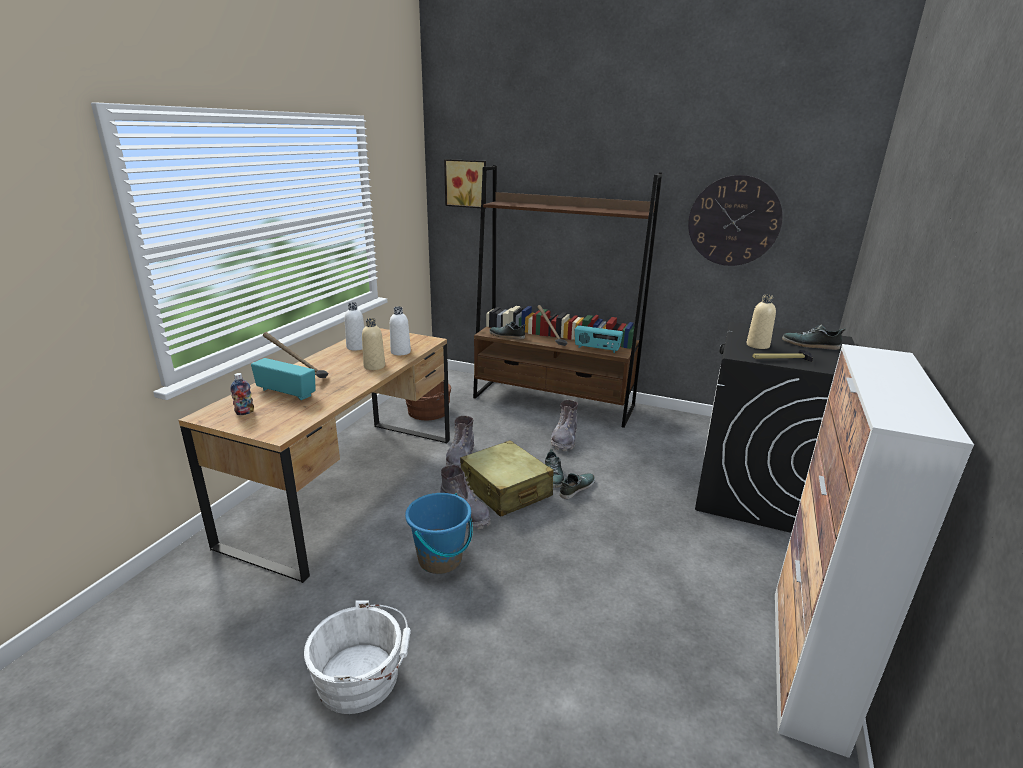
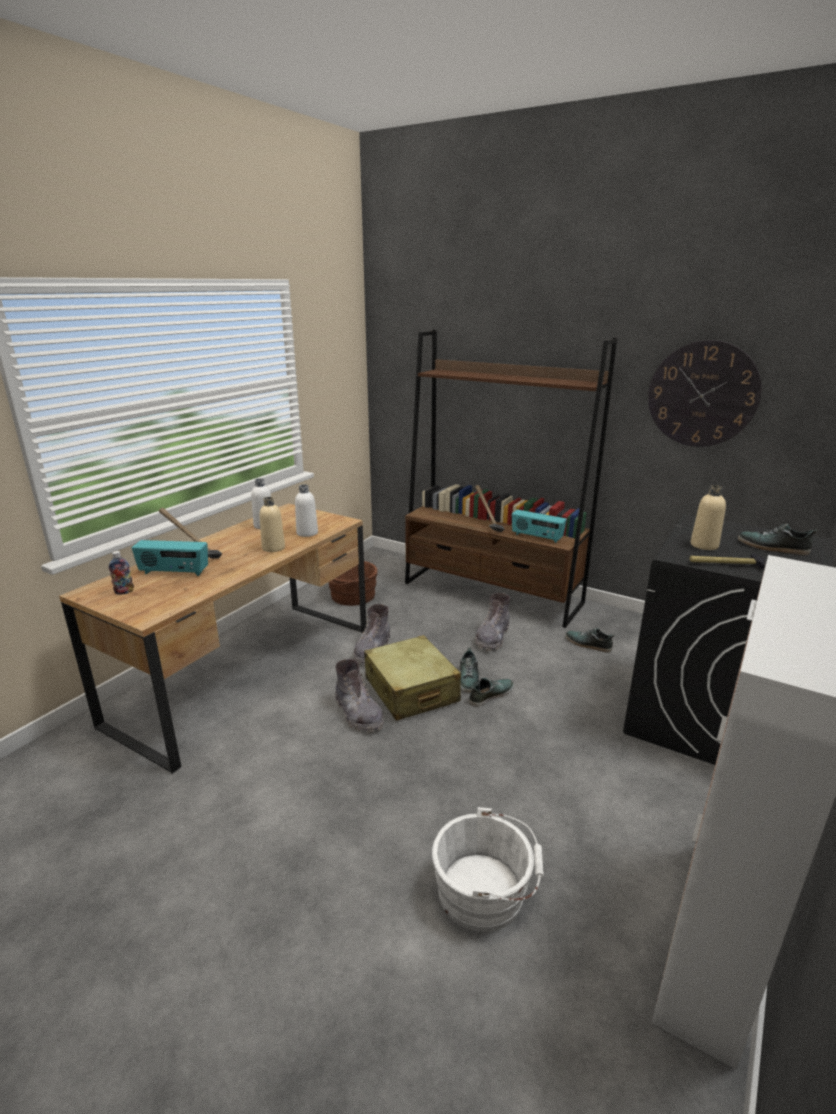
camera: 10 degrees right, 0 degrees up
radio [251,358,316,400] -> radio turned 150 degrees clockwise [132,540,208,576]
white bucket [304,600,411,714] -> white bucket moved to [432,807,544,932]
blue bucket [405,493,473,574] -> none
picture [444,159,486,209] -> none
shoe [489,321,526,340] -> shoe moved to [566,628,615,653]

